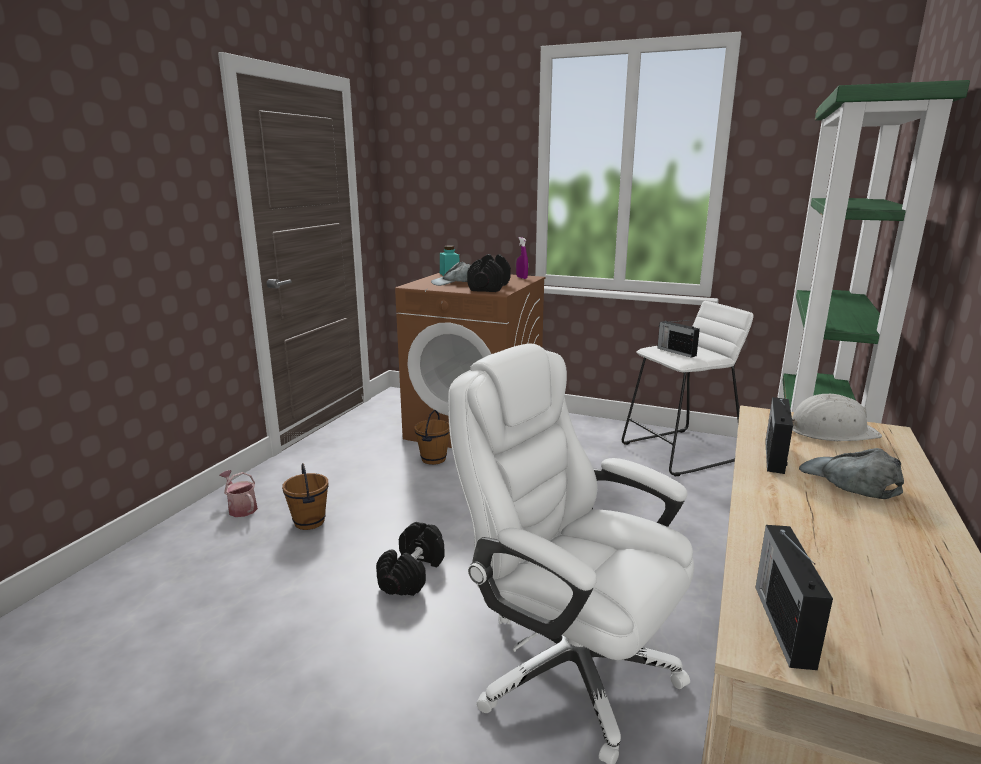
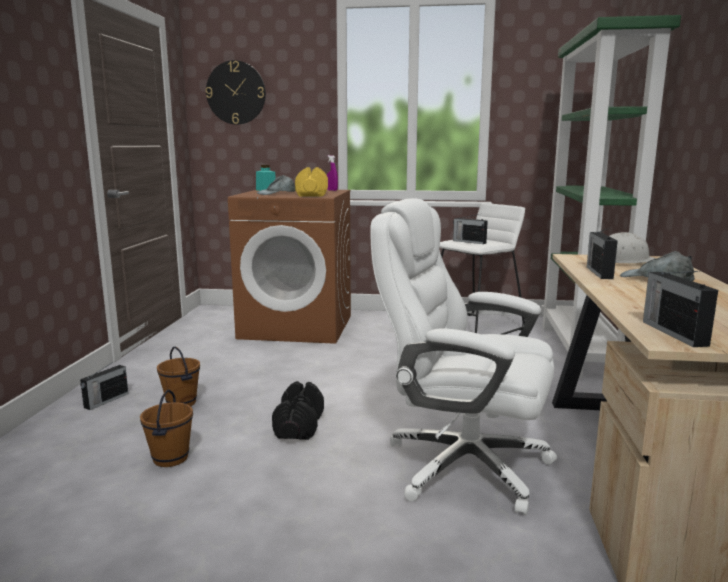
camera: 15 degrees left, 5 degrees down
watering can [220,470,258,517] -> radio [80,360,128,410]
brown bucket [414,410,450,465] -> brown bucket moved to [140,390,193,467]
black dumbbell [467,254,511,292] -> yellow dumbbell [295,167,328,197]
none -> wall clock [206,60,266,125]

